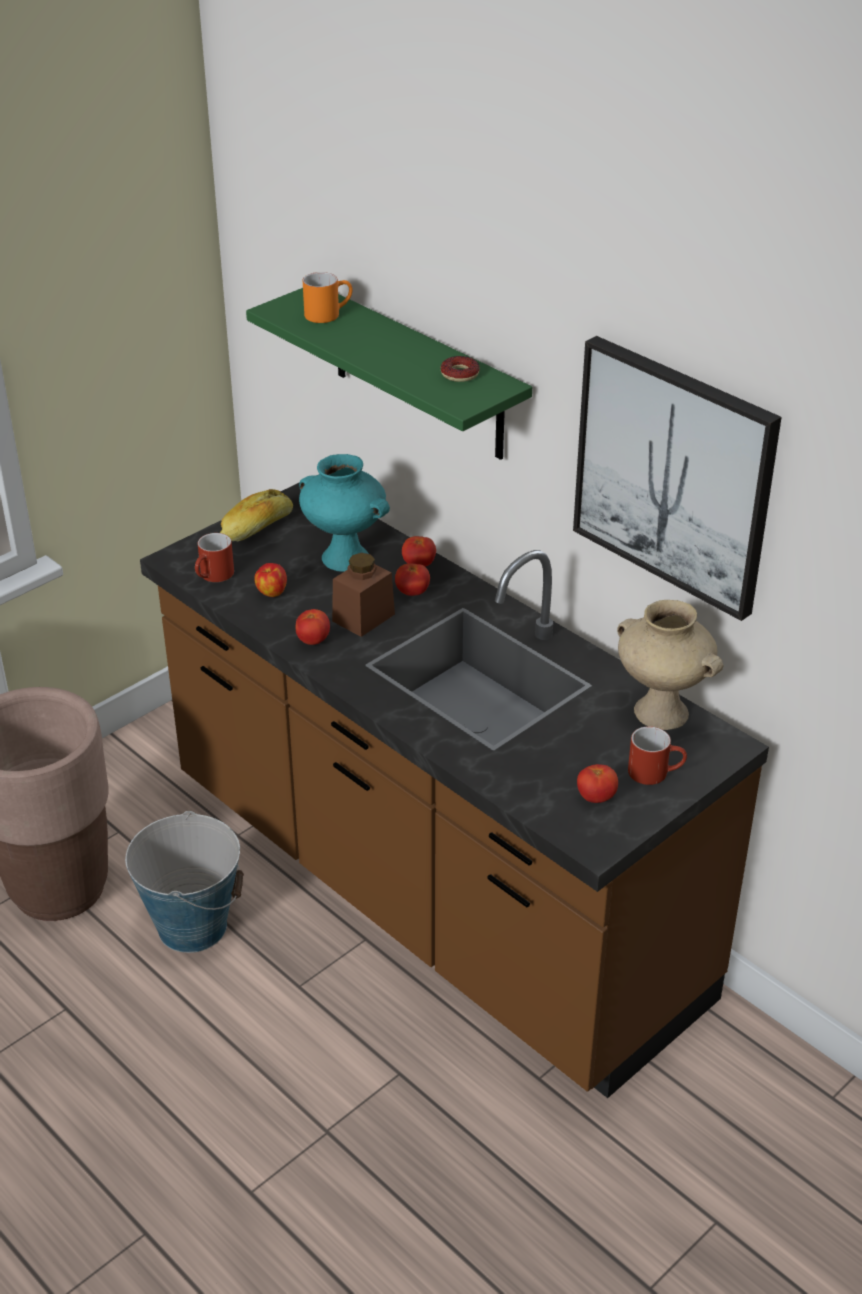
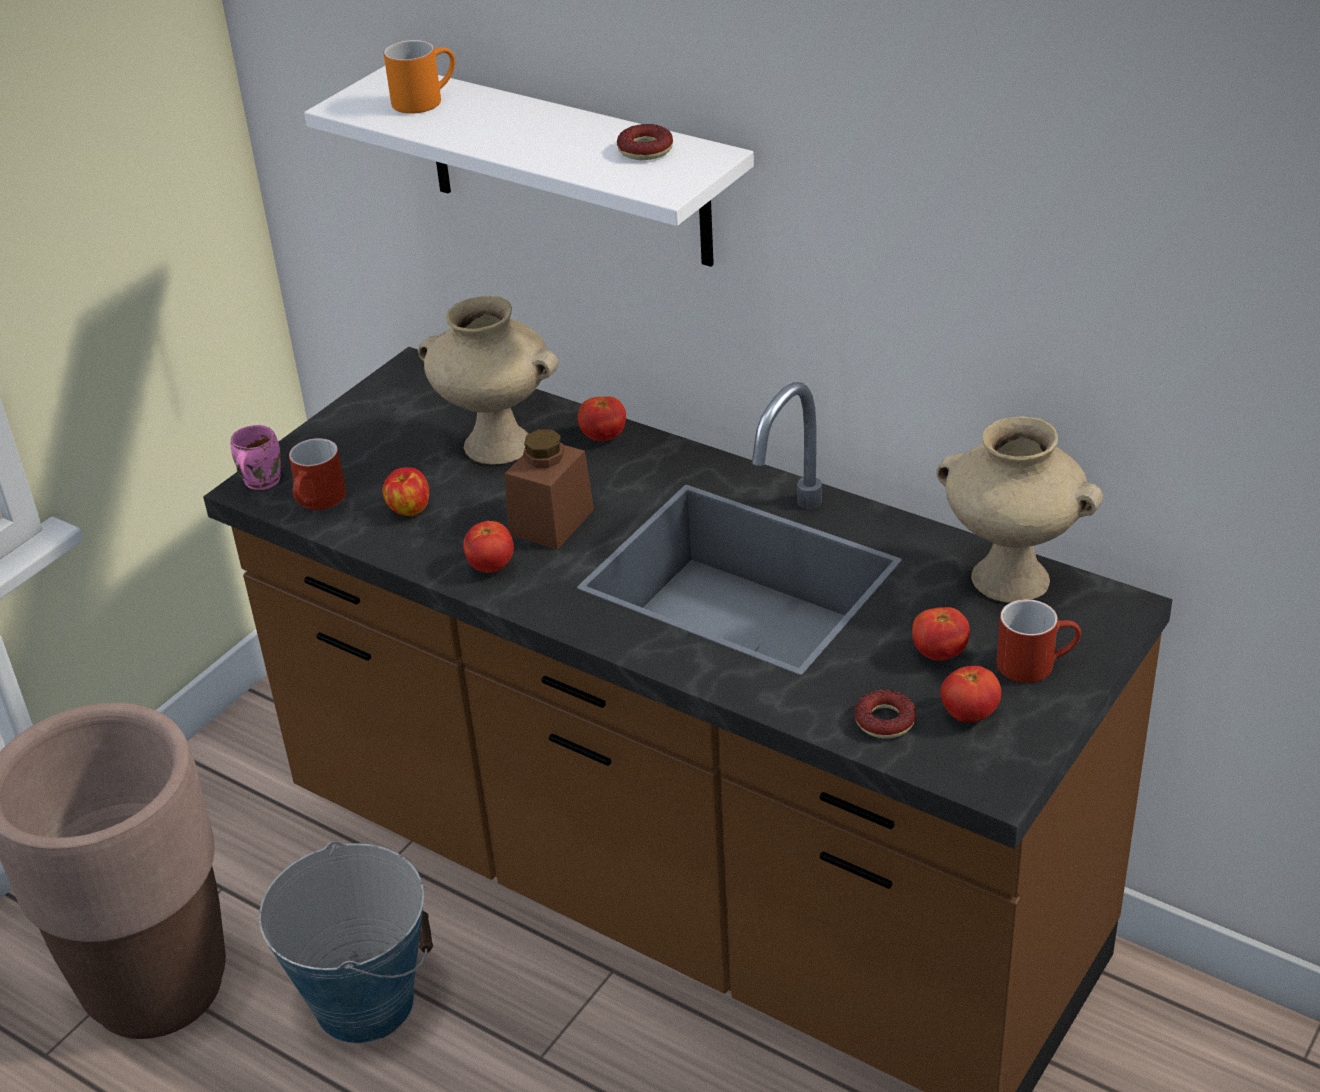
camera: 10 degrees left, 0 degrees up
bread [220,489,293,541] -> none
green shelf [246,288,532,460] -> white shelf [304,66,754,267]
turquoise vase [299,454,390,572] -> beige vase [418,296,559,465]
tomato [395,564,430,596] -> tomato moved to [912,607,970,661]
picture [573,336,782,621] -> none
none -> pink mug [231,425,281,490]
none -> donut [854,689,916,738]

